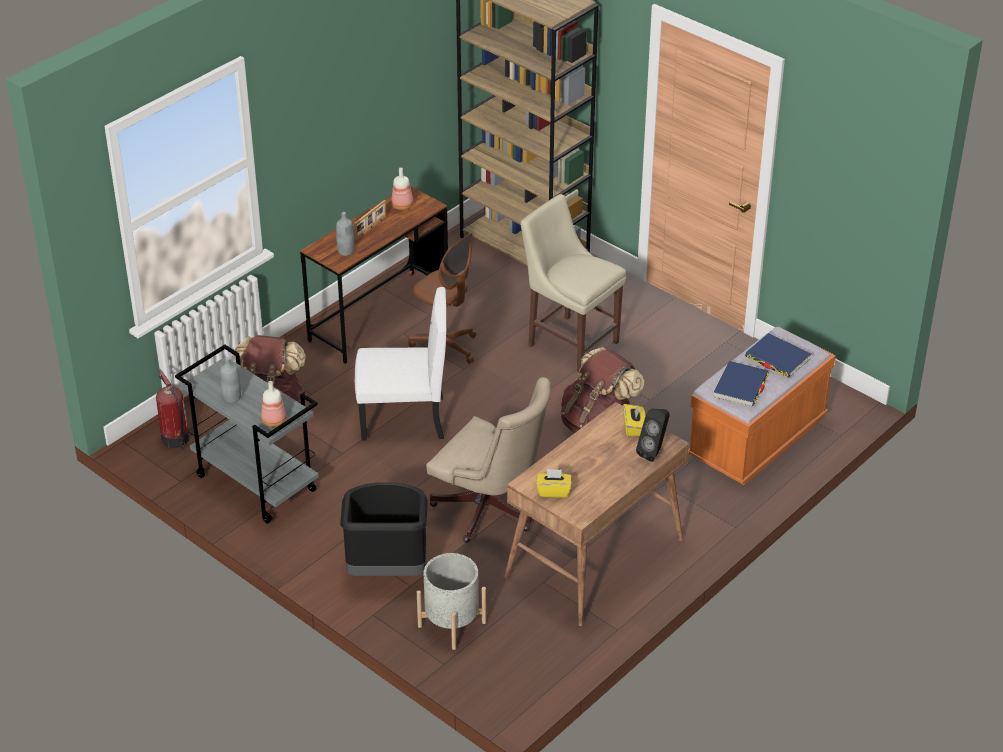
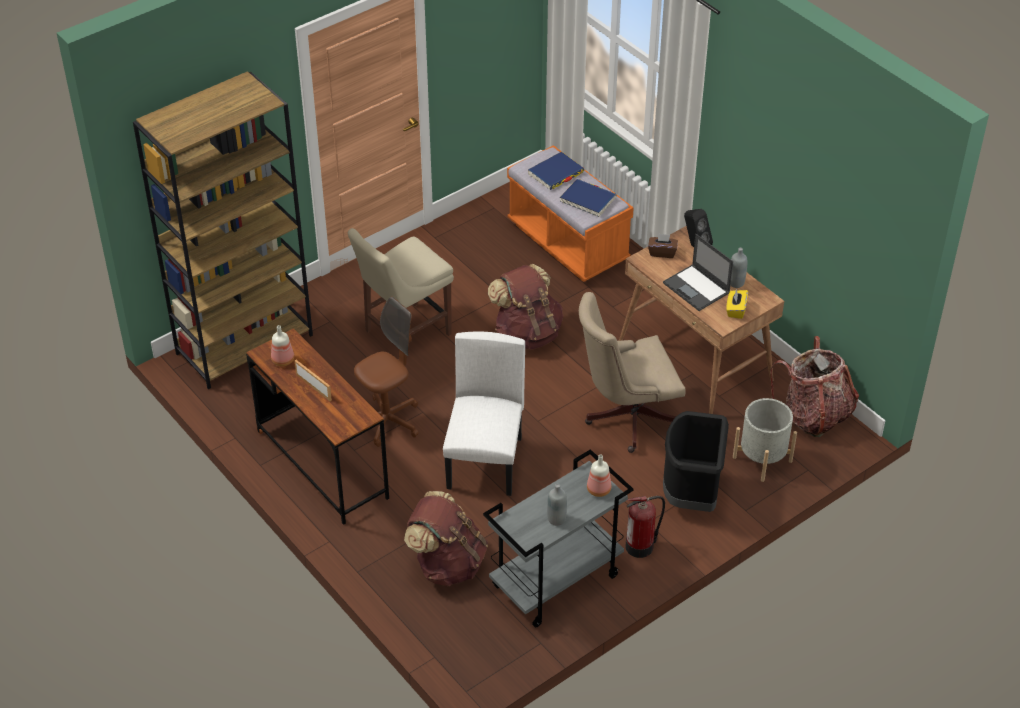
camera: 80 degrees left, 5 degrees up
fire extinguisher [156,369,189,449] -> fire extinguisher moved to [625,496,665,558]
grey bottle [336,212,354,256] -> grey bottle moved to [731,248,747,288]
beige office chair [426,377,551,543] -> beige office chair turned 150 degrees counterclockwise [579,292,685,453]
yellow tissue box [623,404,646,436] -> brown tissue box [648,233,678,258]
none -> laptop [663,234,733,311]
none -> backpack [770,336,859,437]

